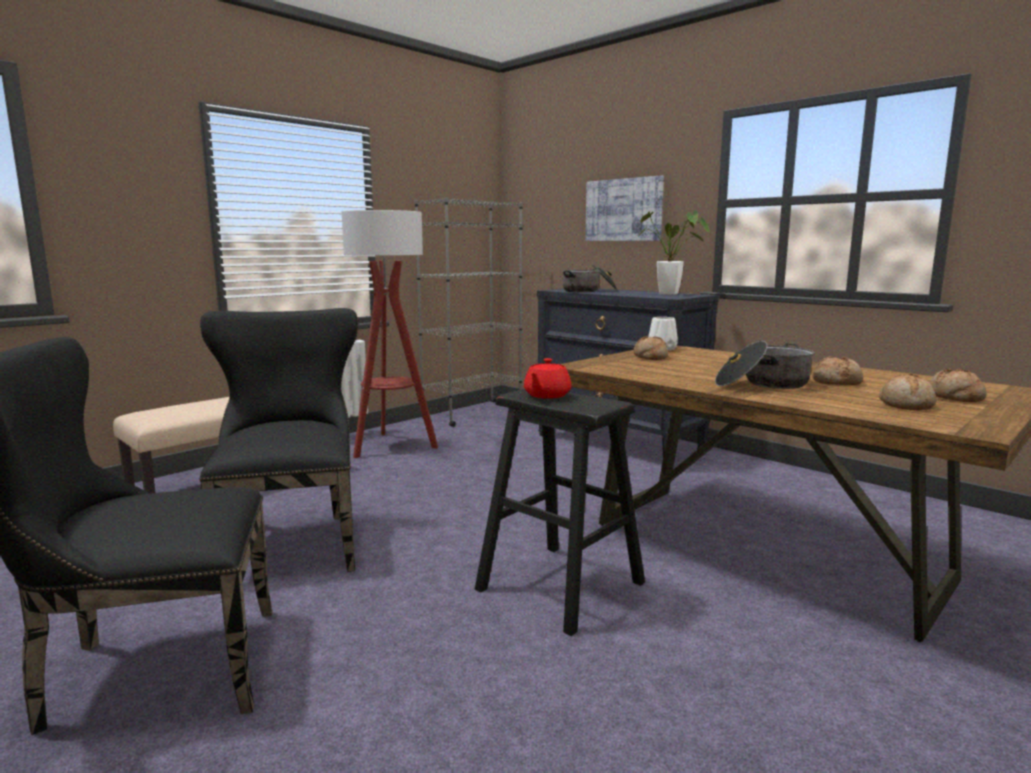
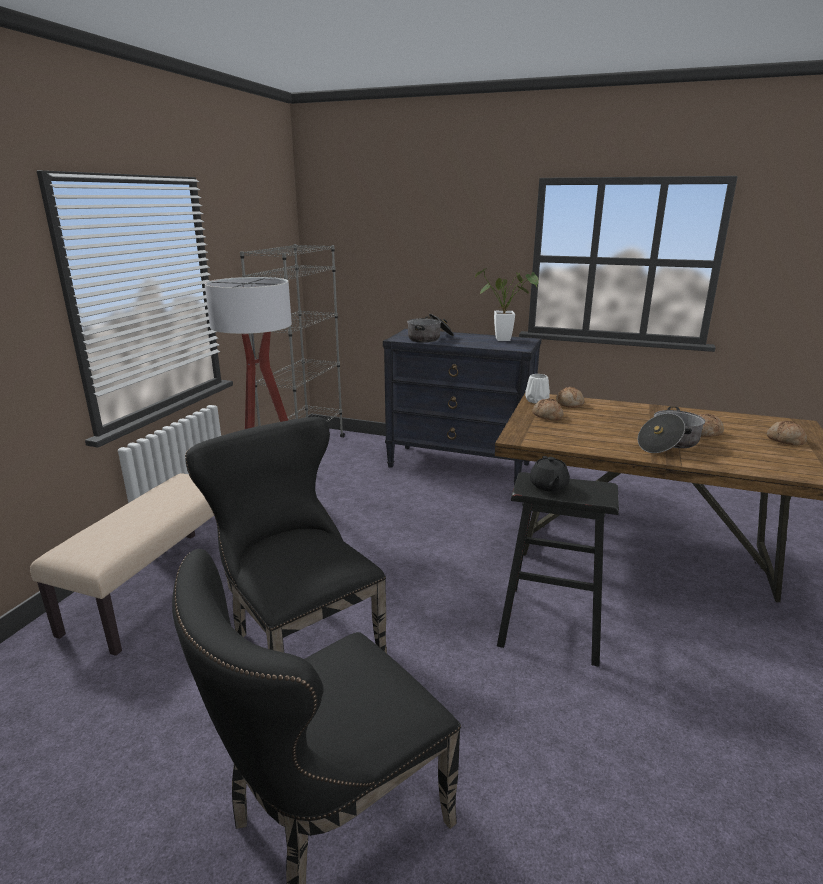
camera: 25 degrees left, 10 degrees up
red teapot [524,358,572,399] -> black teapot [530,456,570,492]
picture [585,175,664,241] -> none
bread [879,374,937,410] -> bread moved to [556,387,585,408]

